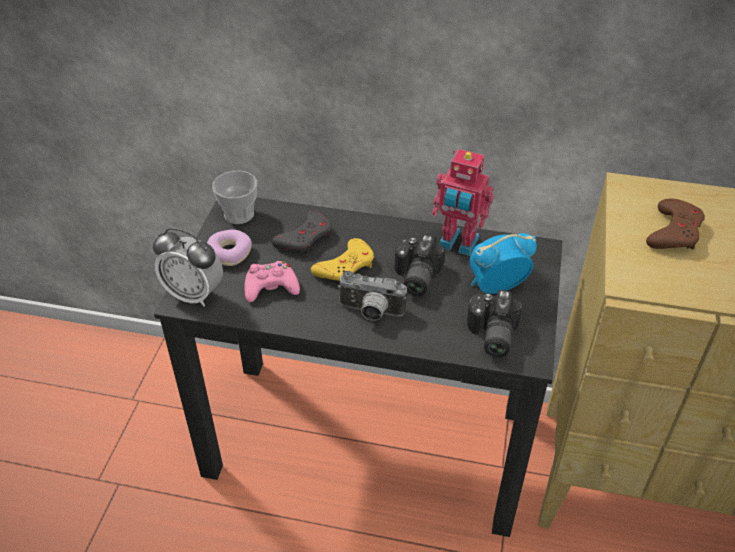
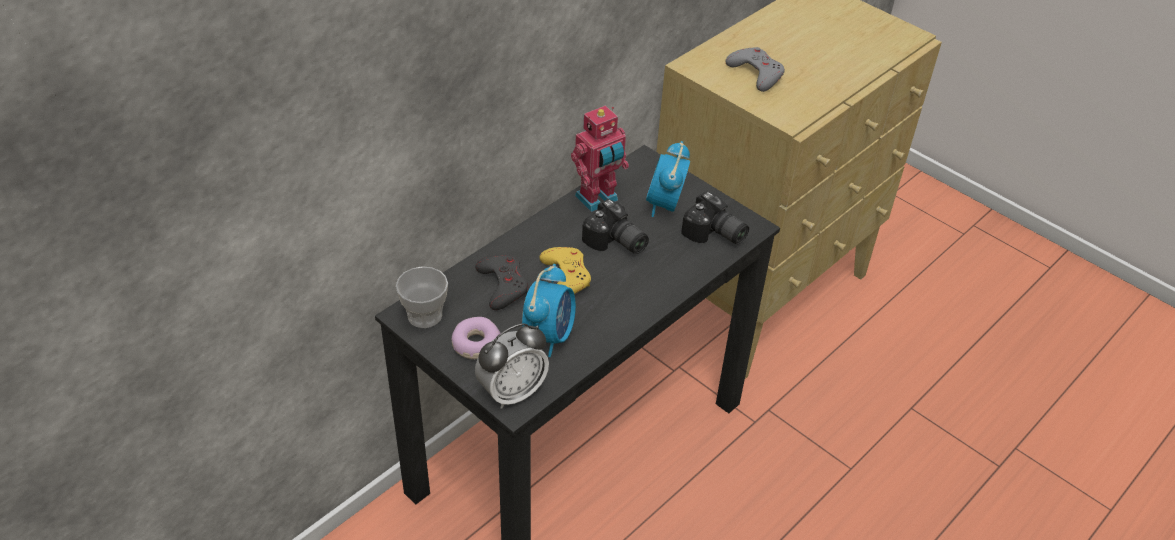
camera: 60 degrees left, 0 degrees up
pink game controller [244,261,300,302] -> alarm clock [522,264,576,357]
camera [338,271,407,321] -> none
brown game controller [646,199,705,249] -> grey game controller [725,47,785,92]

